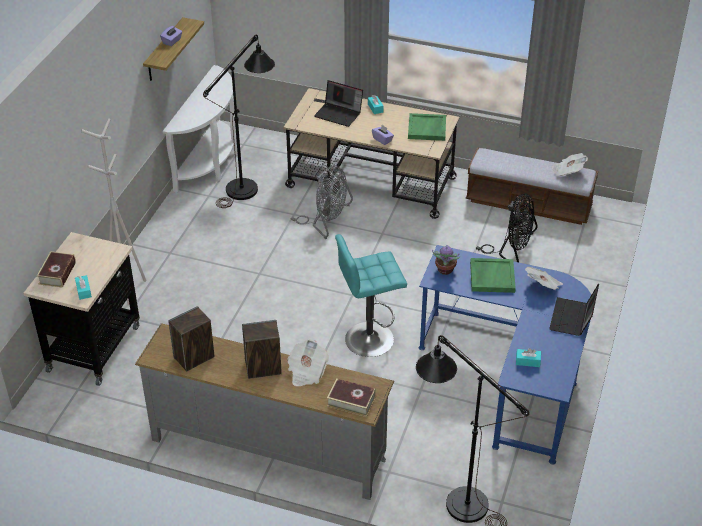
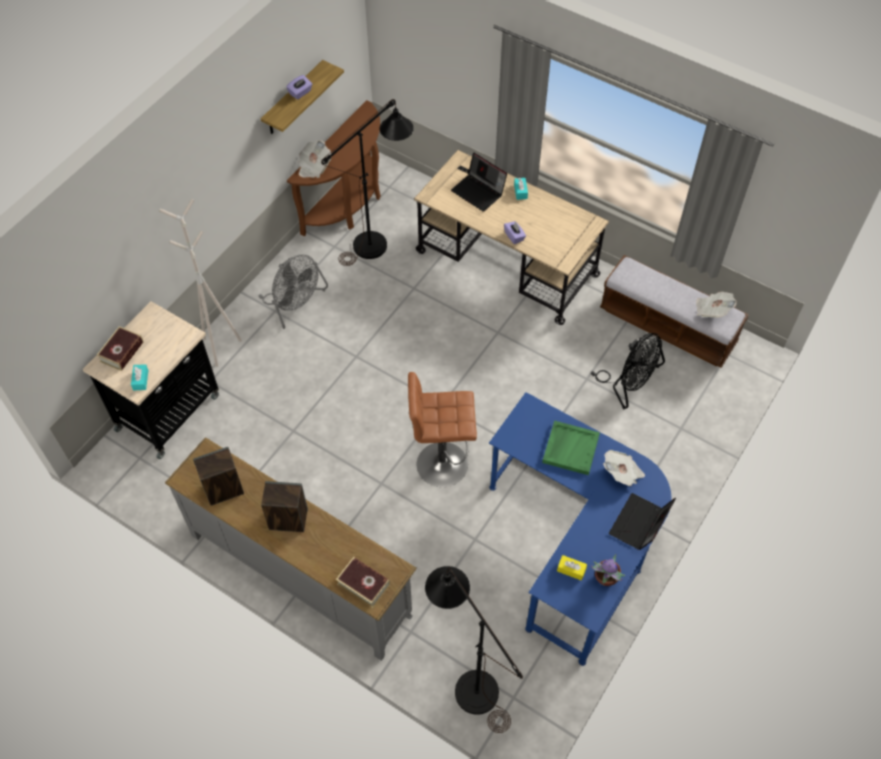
camera: 15 degrees right, 15 degrees up
white console table [163,65,238,193] -> brown console table [287,100,381,236]
newspaper [287,339,329,386] -> newspaper moved to [298,140,331,178]
grey fan [291,165,353,239] -> grey fan moved to [258,255,328,329]
turquoise stool [335,234,407,357] -> brown stool [408,372,477,487]
green tray [408,113,446,141] -> none
potted plant [432,245,461,275] -> potted plant moved to [591,554,625,586]
turquoise tissue box [516,348,541,367] -> yellow tissue box [557,555,587,580]

